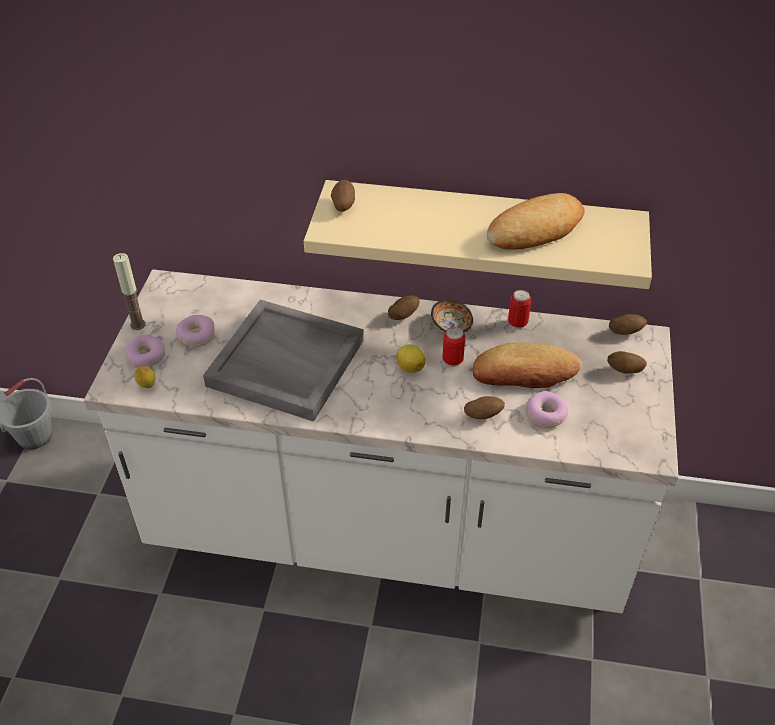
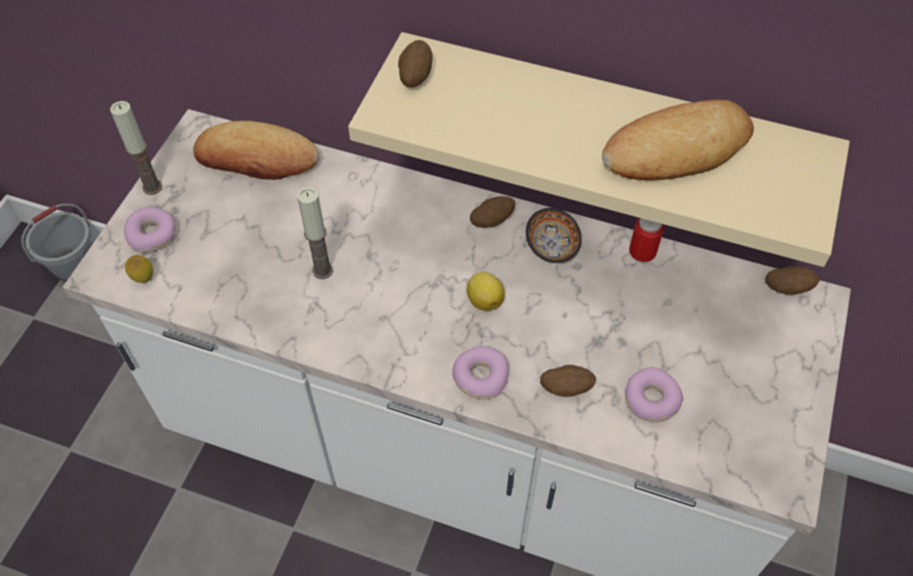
camera: 10 degrees right, 10 degrees up
donut [176,315,215,347] -> donut moved to [452,346,509,399]
grey tray [203,300,363,422] -> candle [297,187,333,279]
can [442,327,465,367] -> none
bread [472,342,581,388] -> bread moved to [193,121,320,180]
potato [607,351,647,374] -> none

